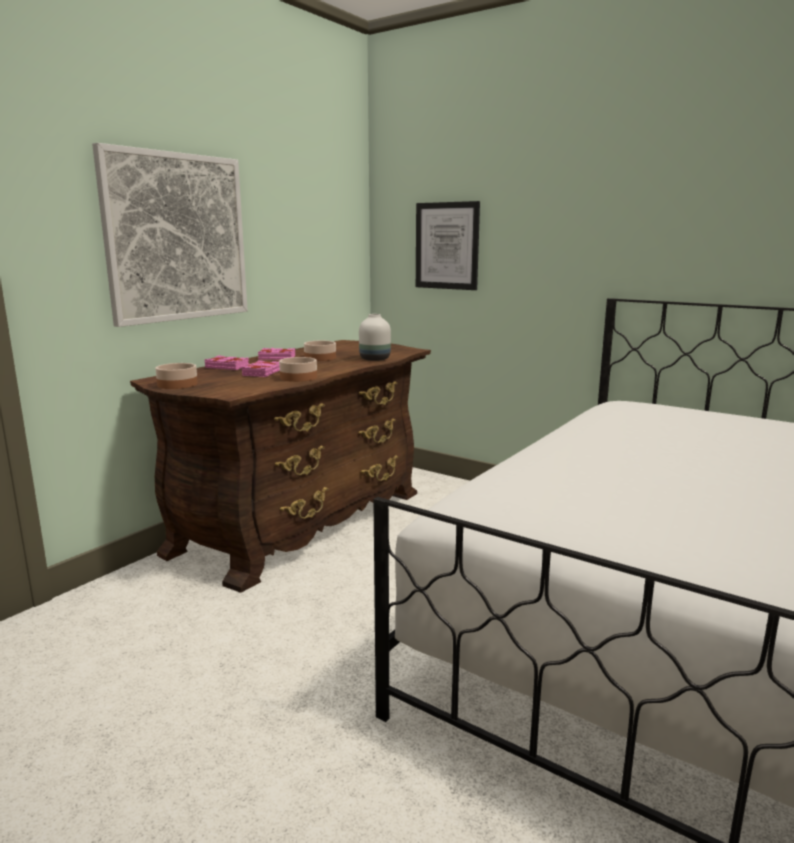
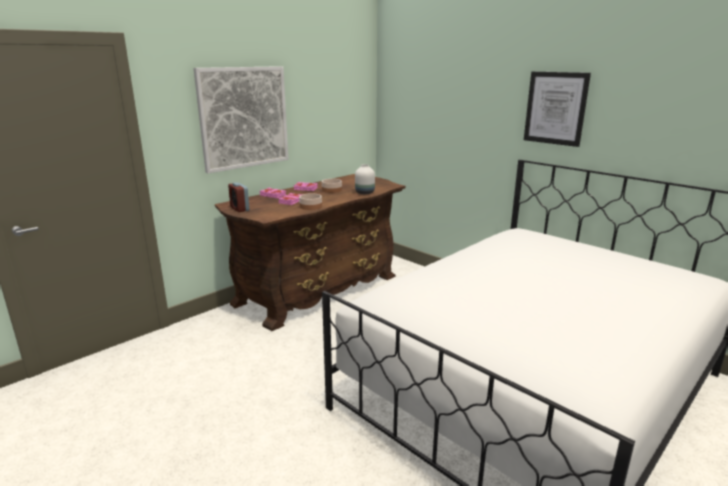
camera: 10 degrees right, 5 degrees up
bowl [155,363,198,389] -> alarm clock [228,182,249,212]
picture [416,201,480,290] -> picture moved to [524,71,591,147]

